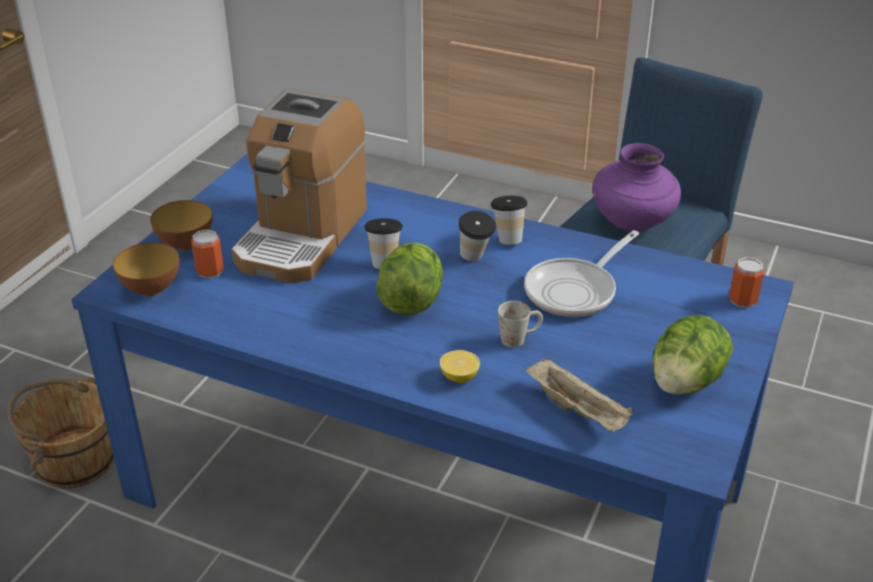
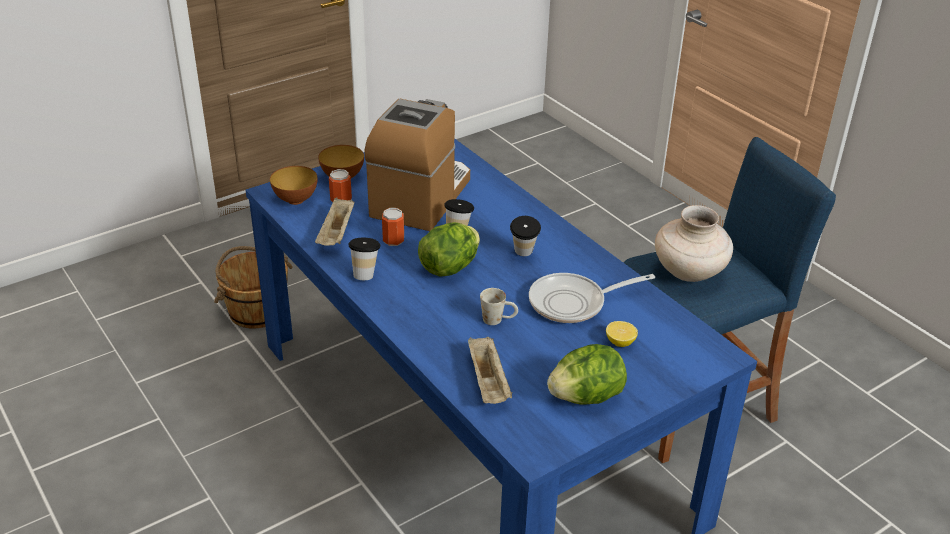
camera: 30 degrees right, 0 degrees up
coffee machine [231,89,367,284] -> coffee machine turned 150 degrees clockwise [364,99,470,231]
lemon [440,350,480,383] -> lemon moved to [606,321,638,347]
cup [491,196,528,245] -> cup moved to [349,238,380,280]
purple vase [592,143,681,231] -> beige vase [655,205,733,282]
can [729,257,764,308] -> can moved to [382,208,404,246]
none -> beige tray [315,197,354,245]

